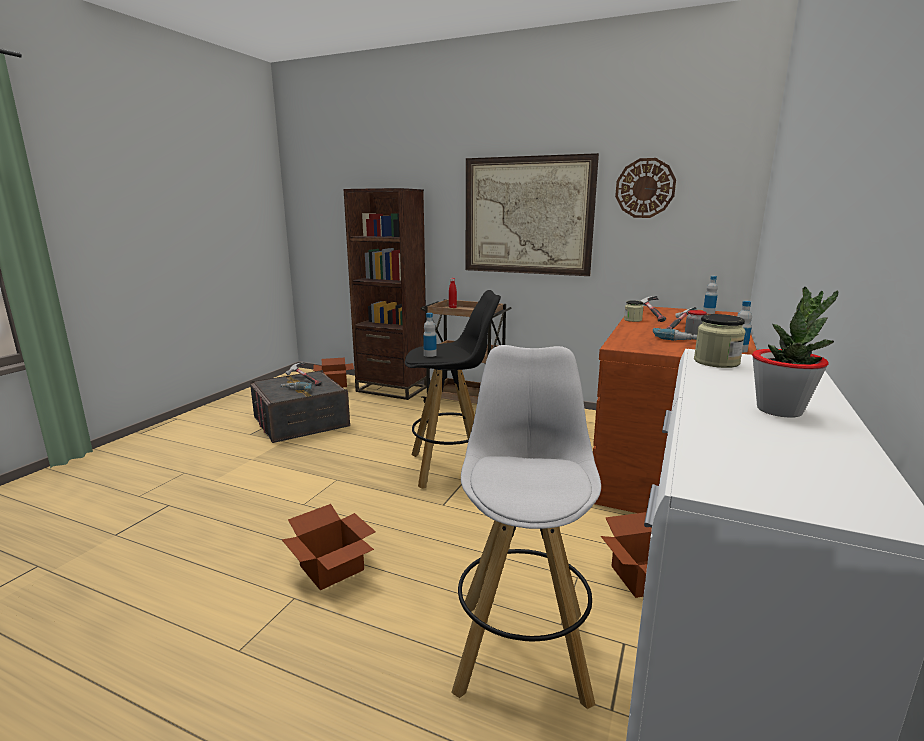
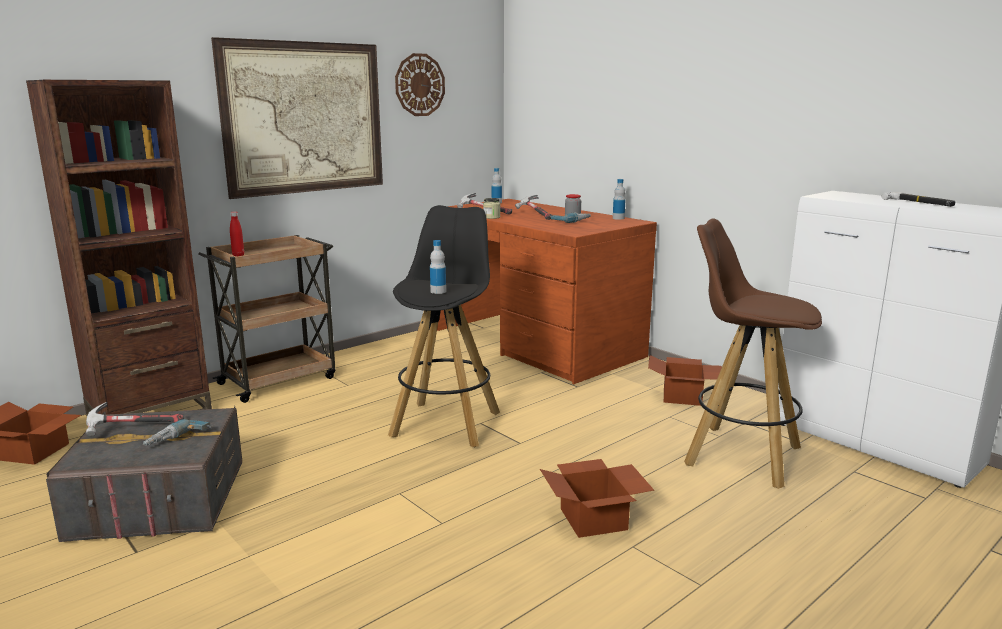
camera: 65 degrees left, 0 degrees up
white stool [451,345,601,709] -> brown stool [684,218,822,489]
jar [694,314,745,368] -> none
potted plant [752,287,838,418] -> hammer [882,192,955,207]

